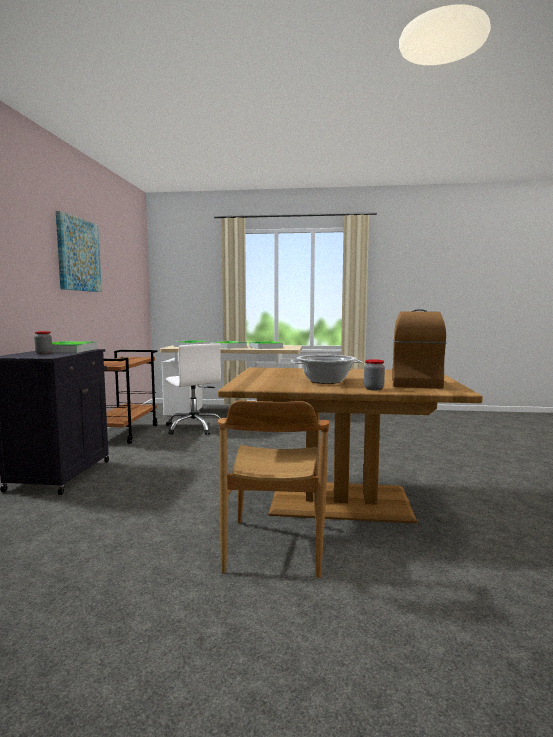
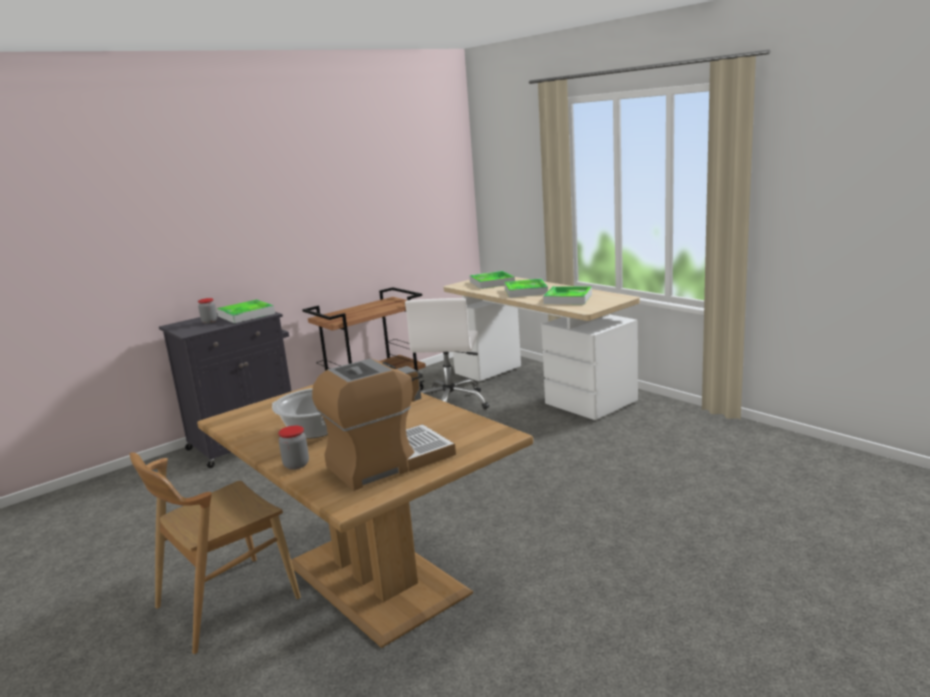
camera: 45 degrees right, 10 degrees up
picture [56,211,102,292] -> none

